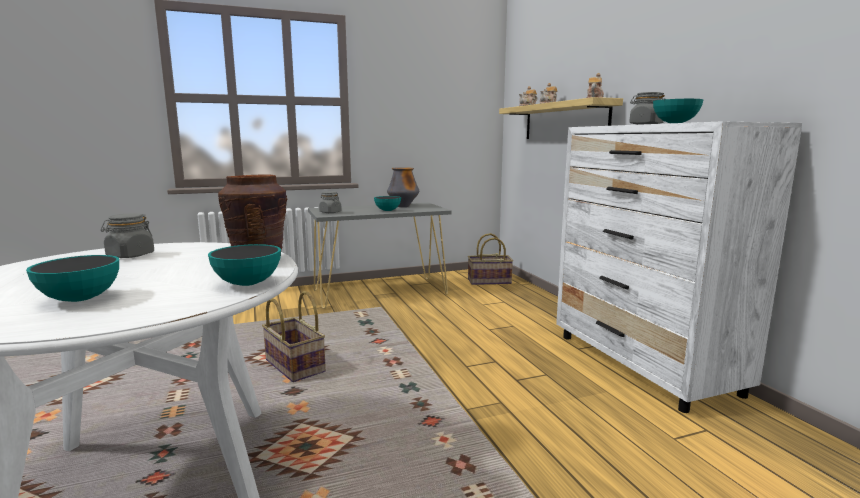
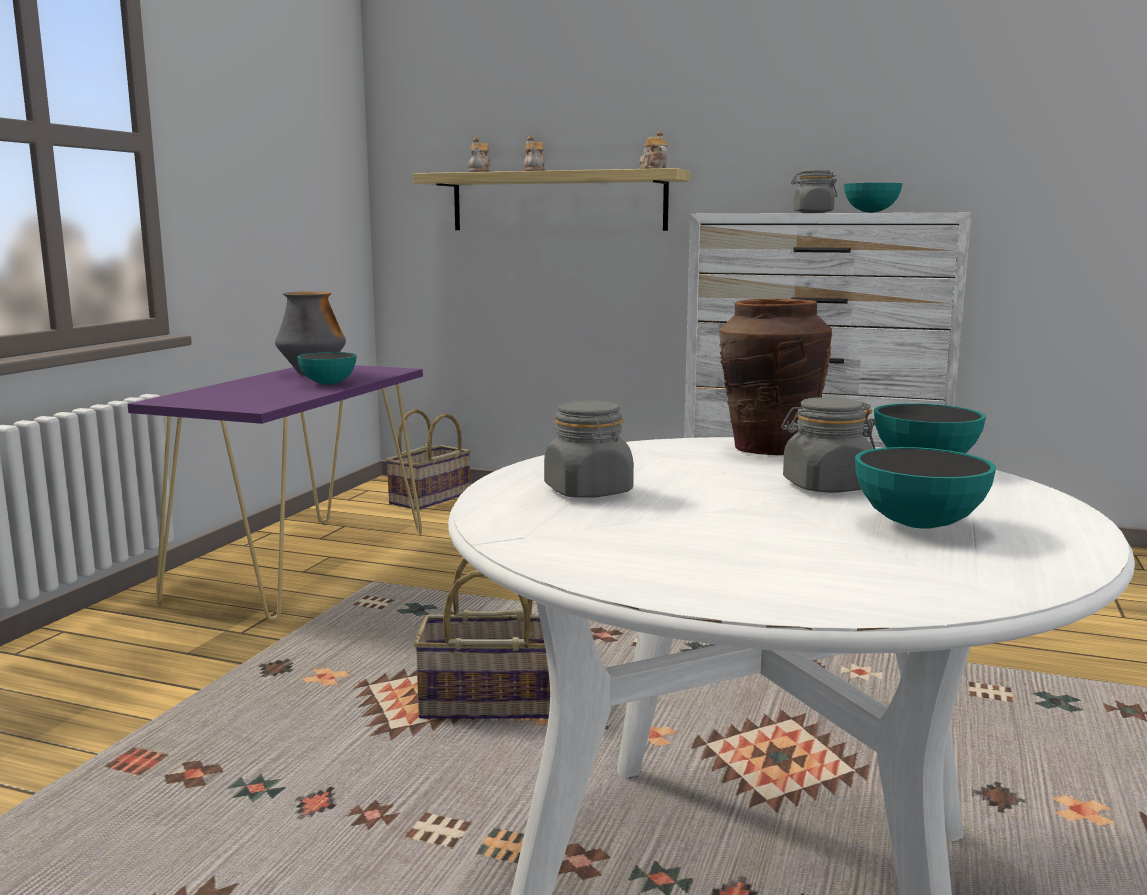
camera: 50 degrees left, 0 degrees up
grey console table [308,203,452,309] -> purple console table [128,365,423,621]
grey jar [319,191,342,213] -> grey jar moved to [781,397,876,493]

